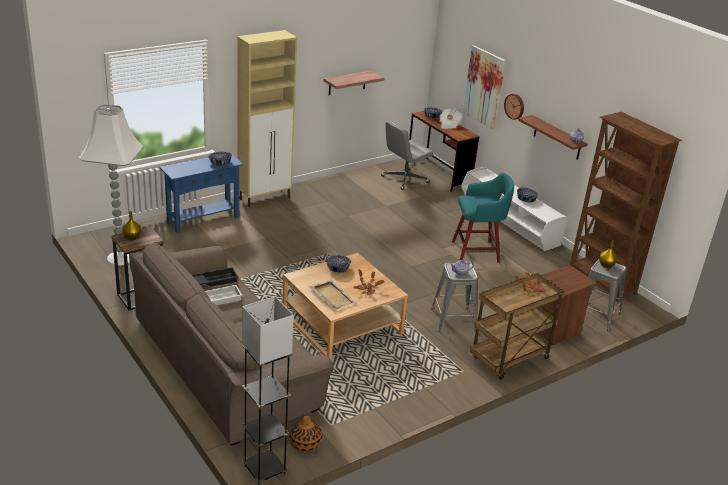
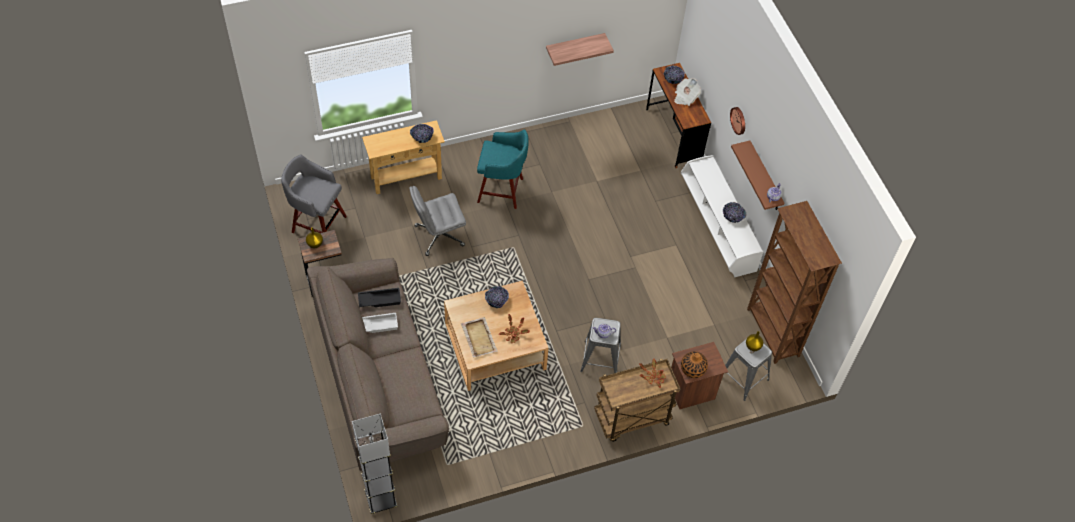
camera: 15 degrees right, 25 degrees up
white floor lamp [79,104,144,265] -> grey stool [281,155,347,233]
blue console table [160,155,244,233] -> beige console table [362,120,445,194]
beige cabinet [237,30,297,207] -> none
vase [289,416,322,452] -> vase moved to [681,351,708,378]
grey office chair [381,121,434,190] -> grey office chair moved to [409,186,466,256]
turquoise stool [452,173,514,263] -> turquoise stool moved to [477,129,529,209]
picture [463,45,506,129] -> none

